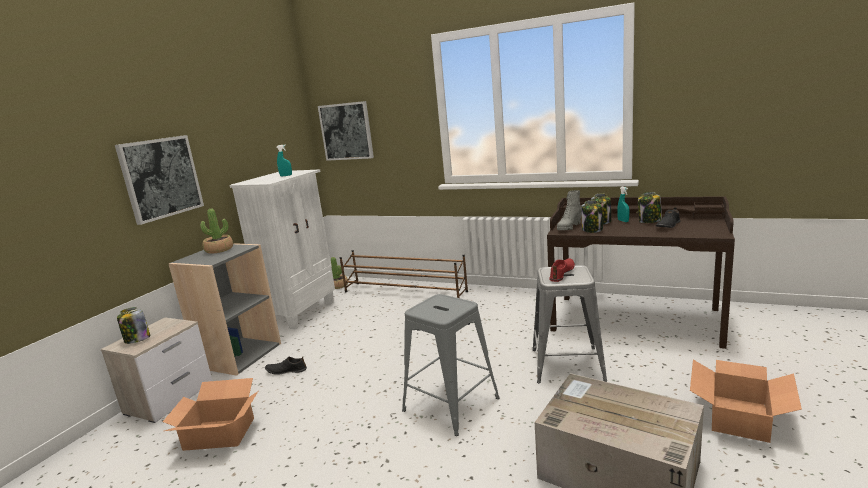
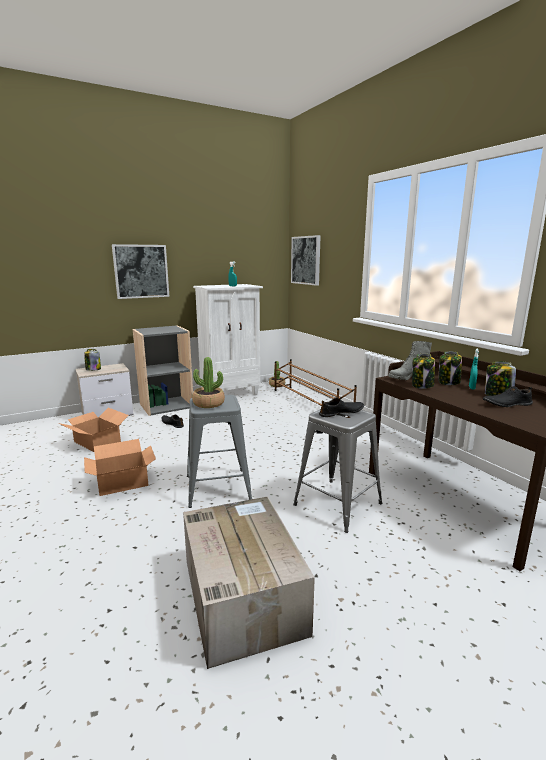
camera: 35 degrees right, 0 degrees up
potted plant [200,209,233,253] -> potted plant moved to [192,357,225,408]
red shoe [549,258,575,282] -> black shoe [319,397,364,417]
cardboard box [690,360,802,443] -> cardboard box moved to [84,439,156,496]

